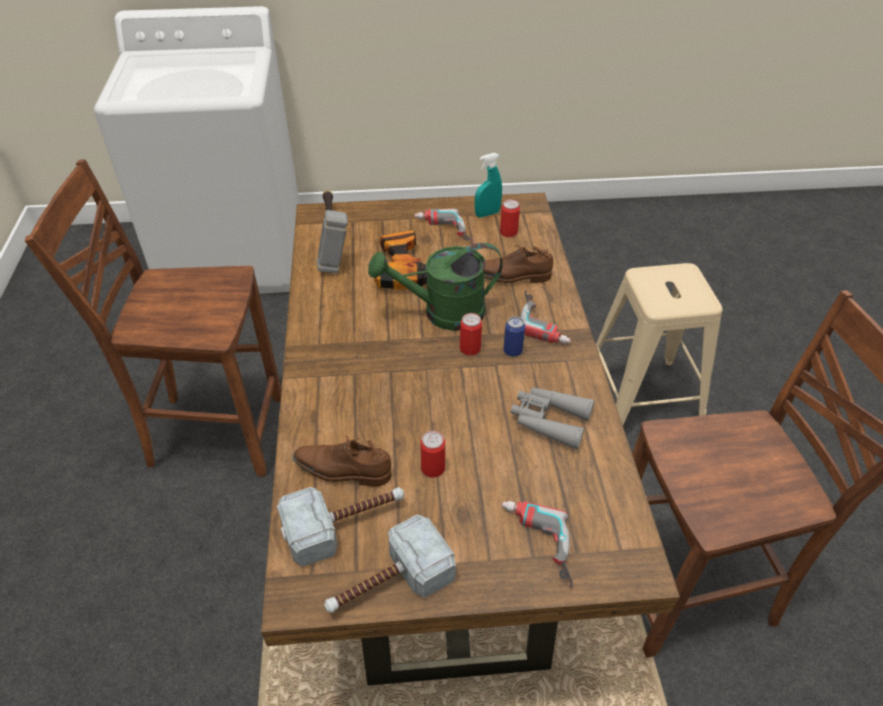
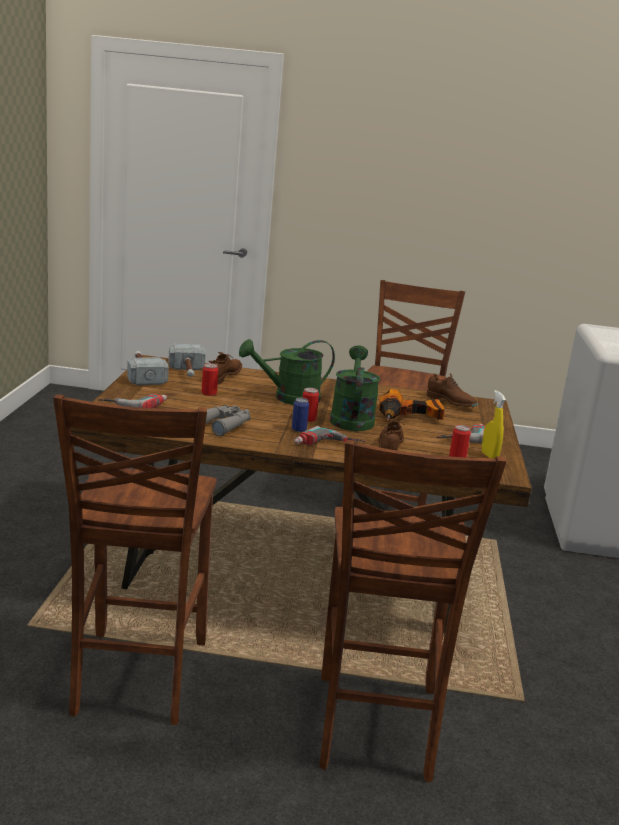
camera: 100 degrees right, 25 degrees down
hammer [317,190,348,274] -> brown shoe [426,373,478,407]
turquoise spray bottle [475,153,502,218] -> yellow spray bottle [482,390,506,458]
beige stool [596,263,723,425] -> brown chair [319,440,506,782]
none -> green watering can [239,339,335,405]

